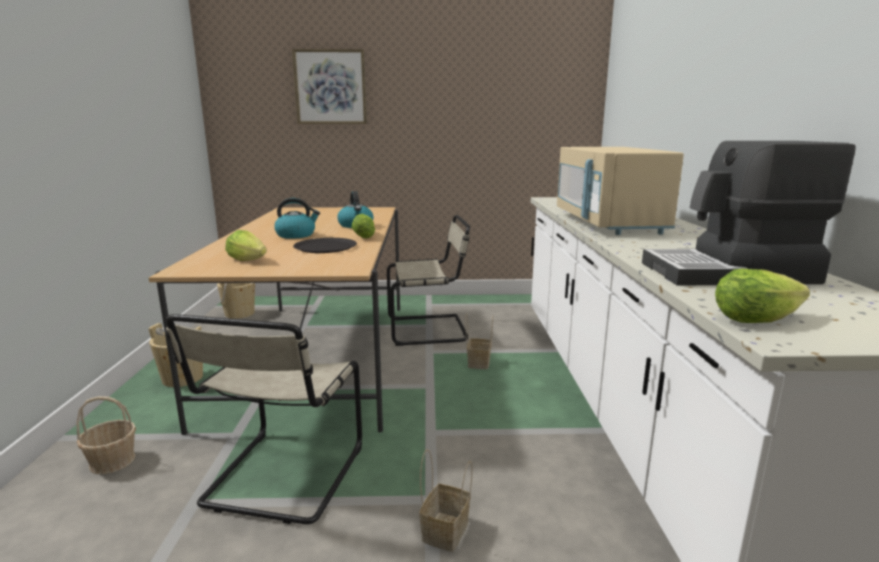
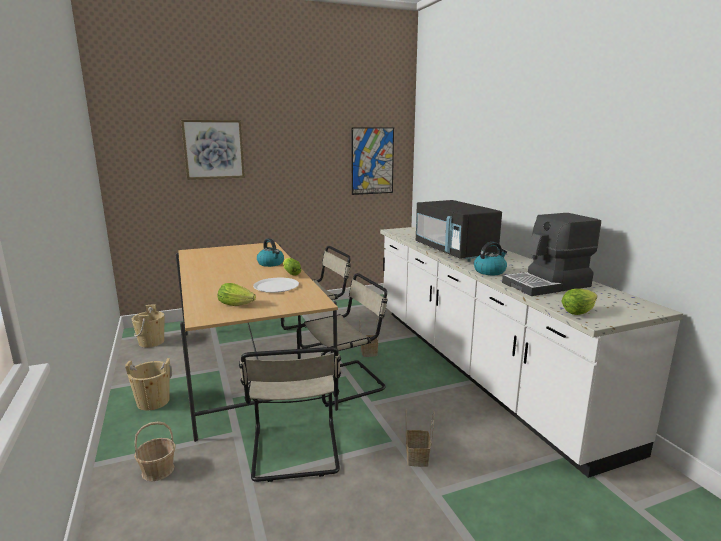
camera: 20 degrees left, 0 degrees up
kettle [274,198,320,239] -> kettle moved to [474,242,507,275]
black plate [293,238,357,253] -> white plate [253,278,299,293]
beige microwave [557,147,684,235] -> black microwave [416,200,502,262]
none -> beige chair [297,273,388,407]
none -> picture [351,128,394,195]

